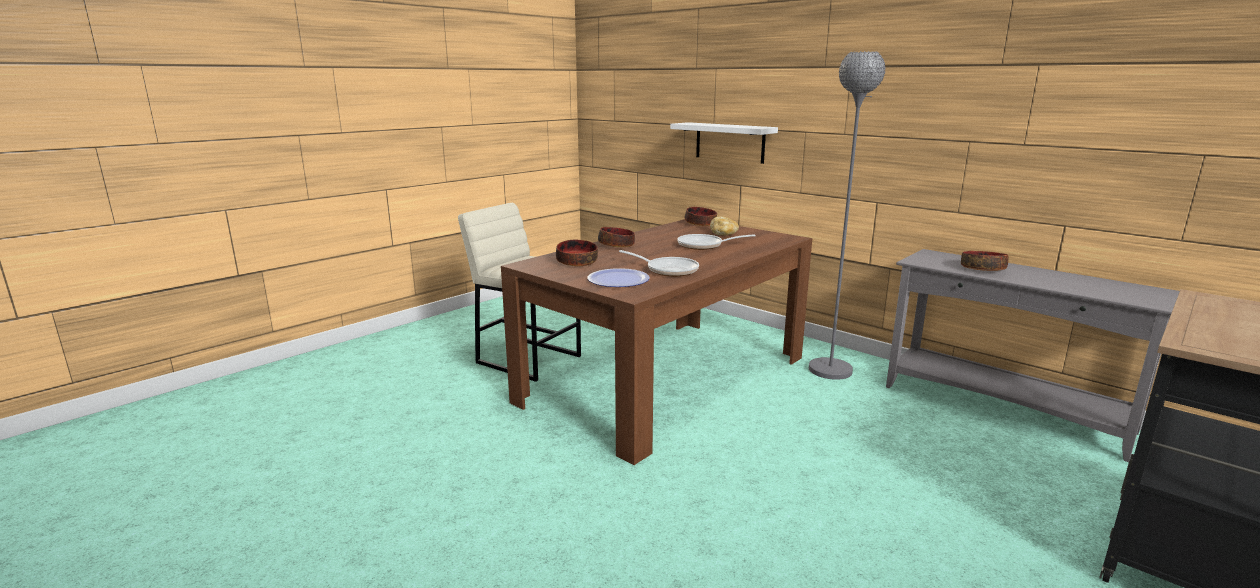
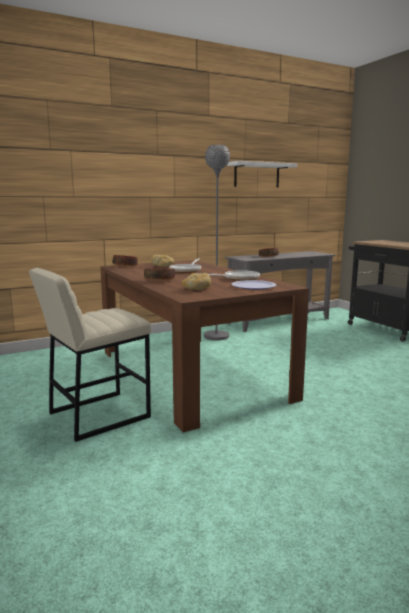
camera: 70 degrees left, 5 degrees down
bowl [556,239,598,266] -> bread [182,273,211,290]
white shelf [670,122,778,164] -> white shelf moved to [227,161,297,187]

